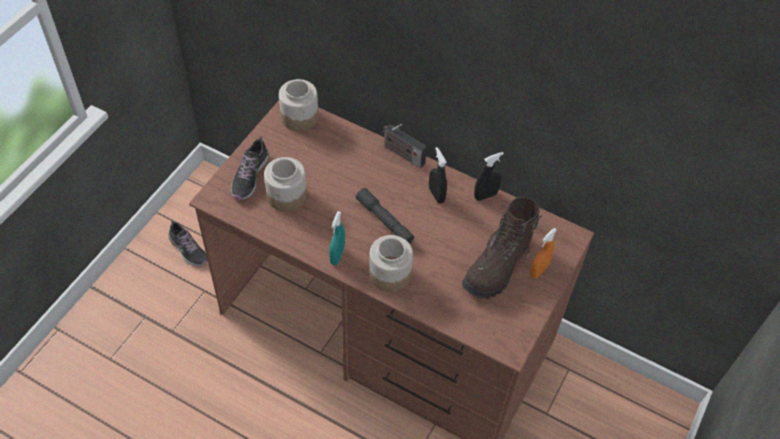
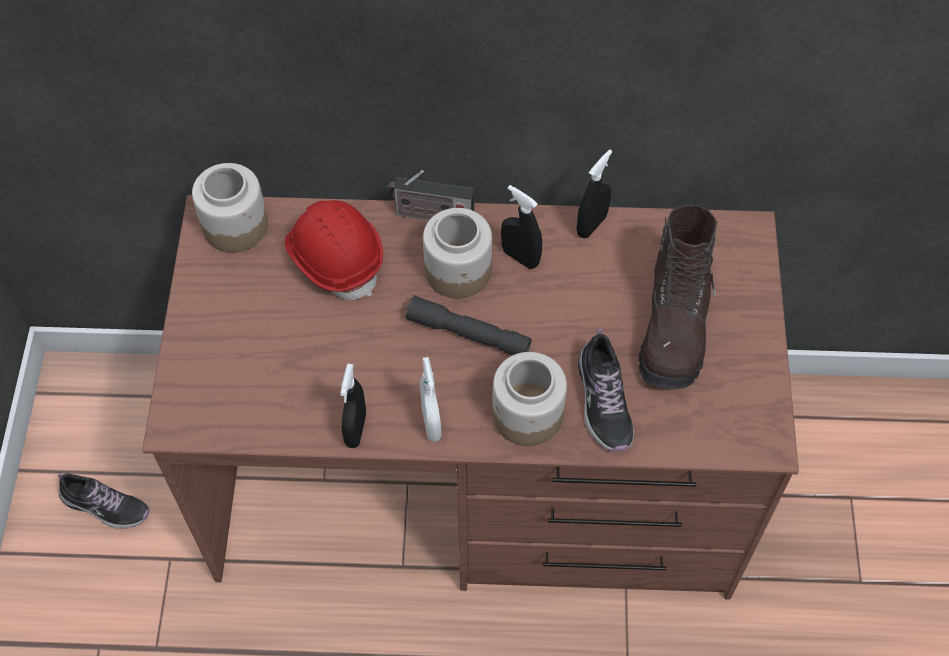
camera: 25 degrees left, 5 degrees up
shoe [231,136,269,200] -> shoe moved to [578,329,634,452]
jar [264,157,307,212] -> jar moved to [423,208,492,299]
turquoise spray bottle [329,211,345,265] -> white spray bottle [420,357,442,442]
orange spray bottle [530,228,557,279] -> none
none -> red hard hat [285,200,383,300]
none -> black spray bottle [340,363,366,448]

